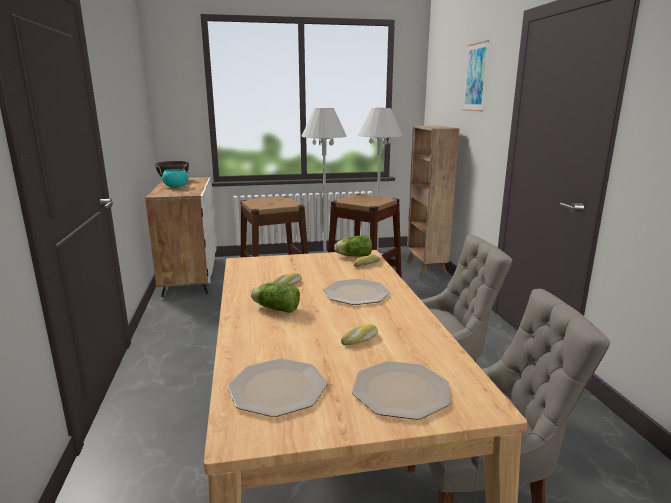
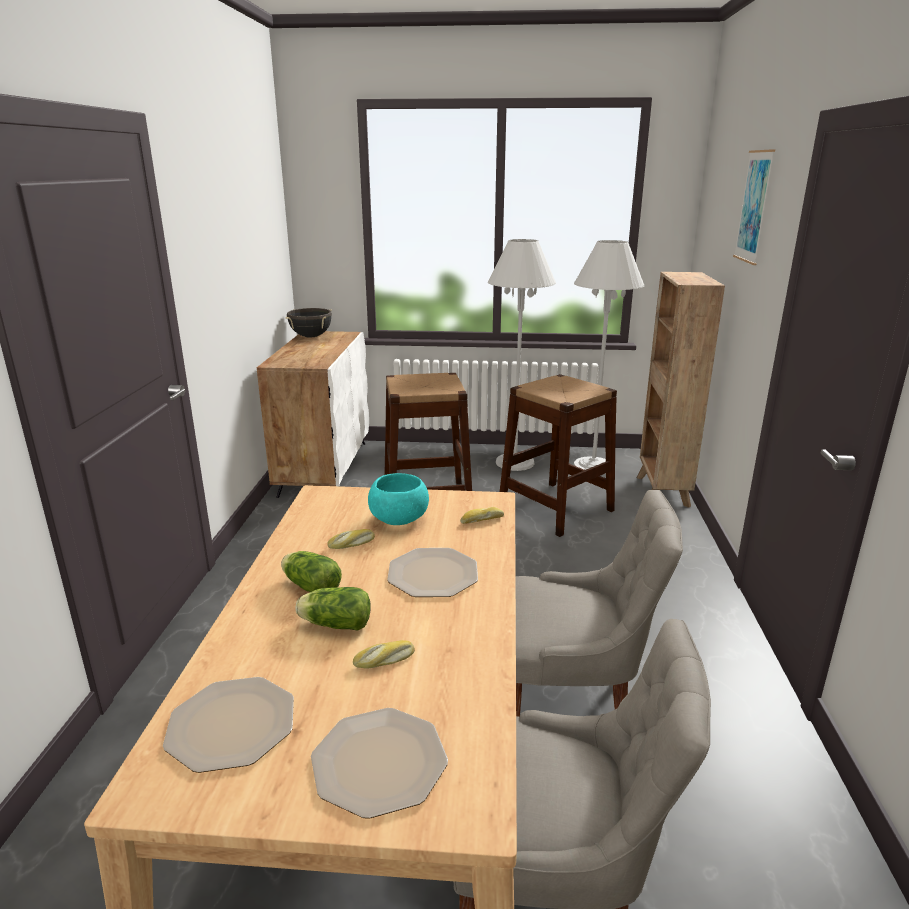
camera: 15 degrees right, 5 degrees up
turquoise bowl [162,169,188,188] -> turquoise bowl moved to [368,473,429,525]
lettuce [334,235,372,257] -> lettuce moved to [296,587,371,631]

